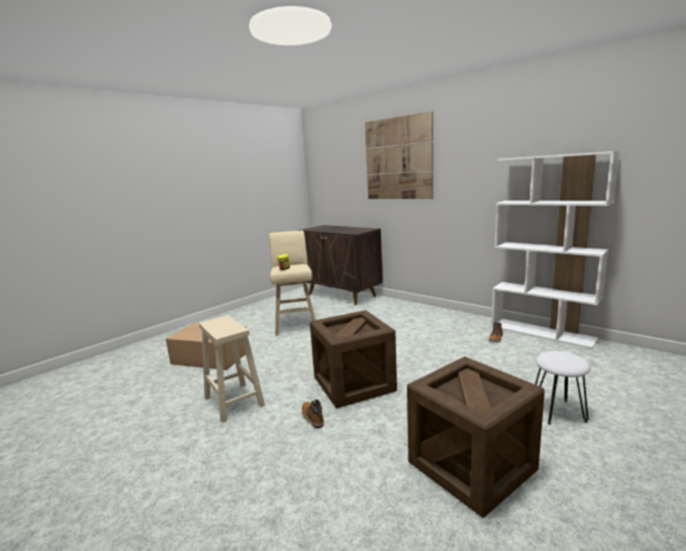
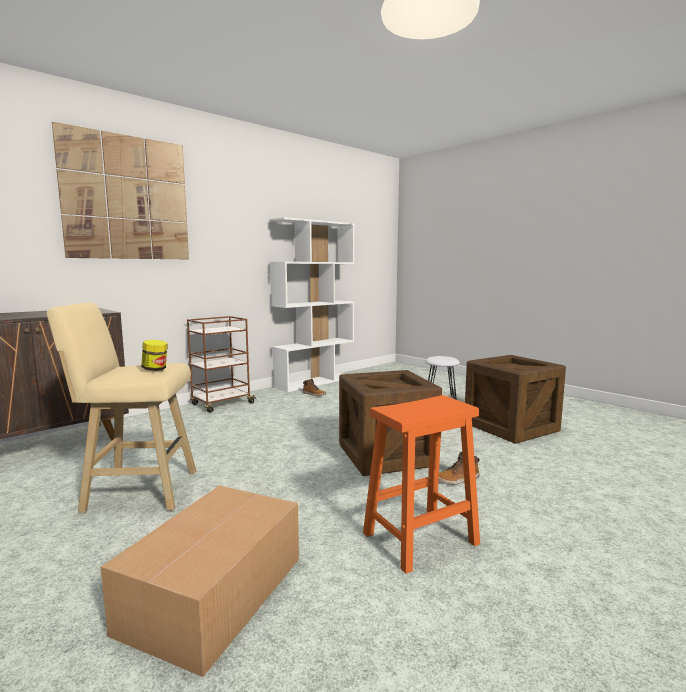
camera: 85 degrees left, 5 degrees down
beige stool [199,315,265,423] -> orange stool [363,395,480,574]
none -> brown cart [187,316,256,413]

